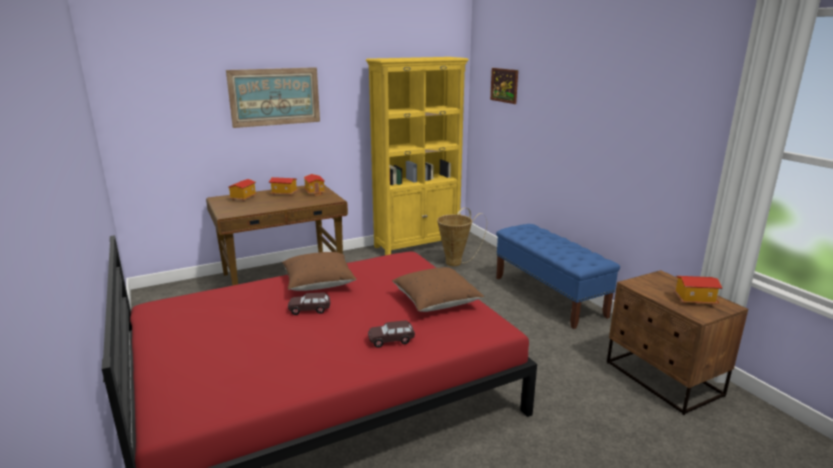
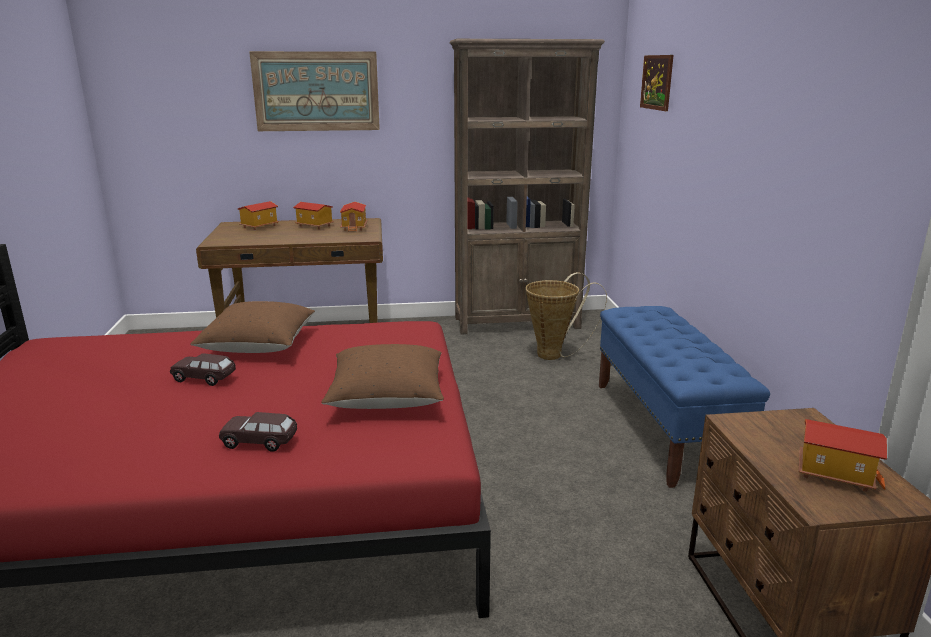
camera: 20 degrees right, 0 degrees up
yellow bookcase [366,57,469,255] -> brown bookcase [450,39,605,335]

